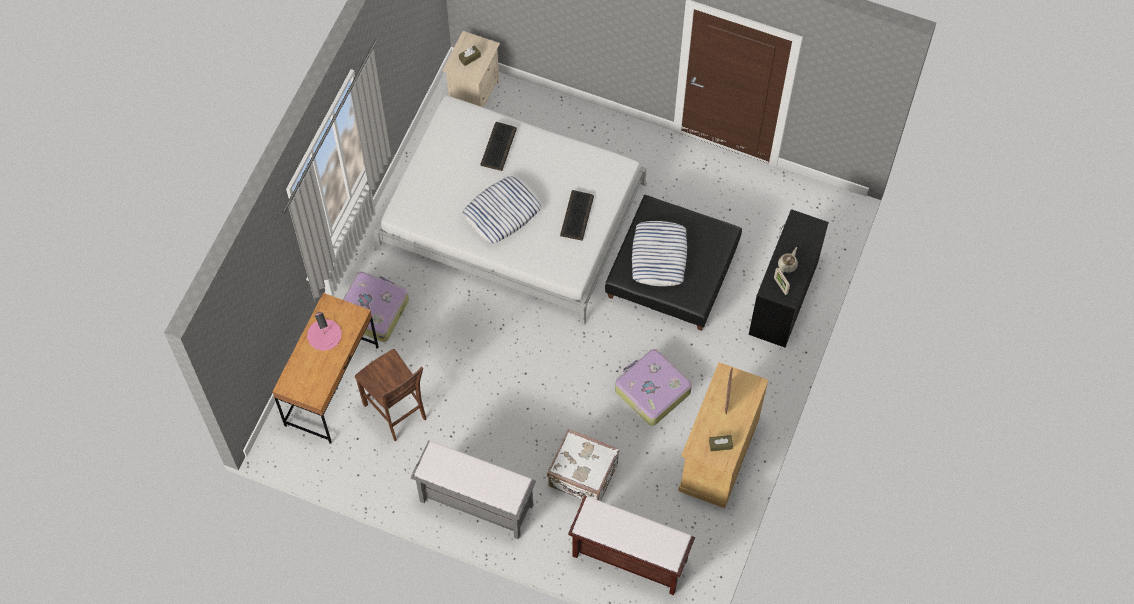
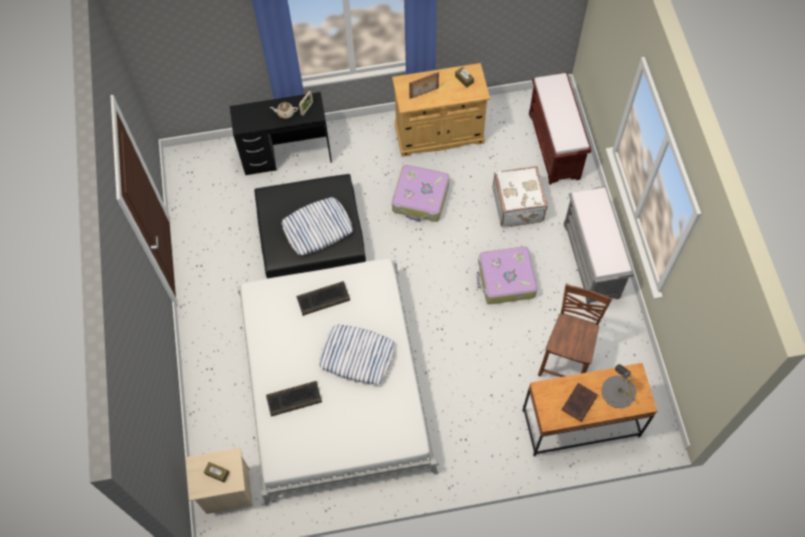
camera: 120 degrees left, 0 degrees up
pink table lamp [307,312,342,351] -> brown book [562,383,598,422]
suitcase [343,271,409,342] -> suitcase moved to [477,246,537,304]
none -> grey table lamp [601,364,636,408]

